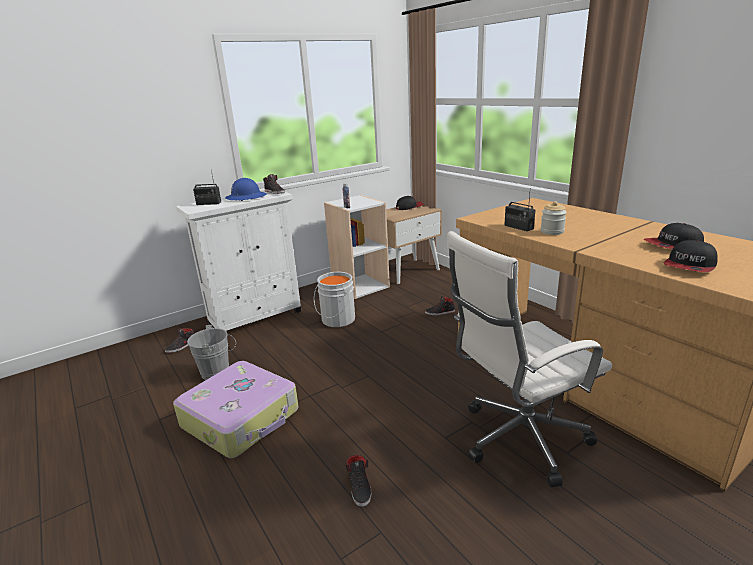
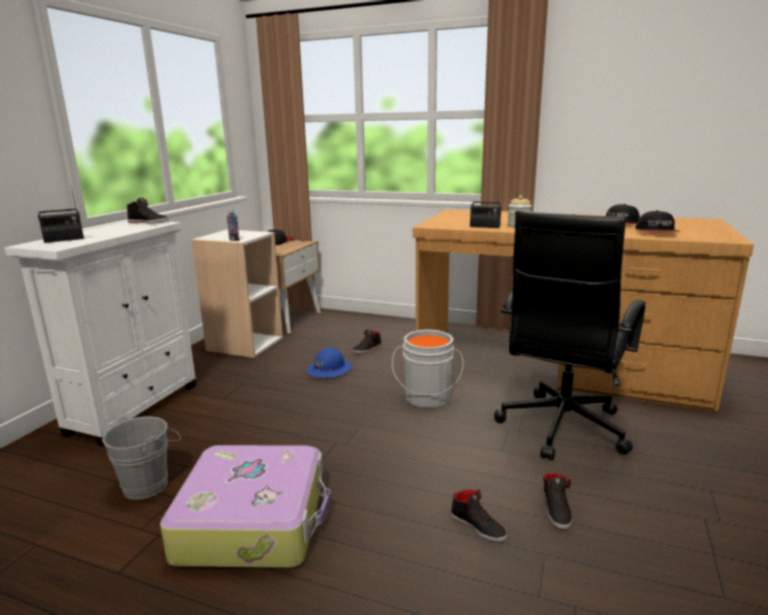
camera: 35 degrees left, 5 degrees down
black shoe [165,328,194,353] -> black shoe moved to [543,473,572,529]
blue hard hat [225,178,266,201] -> blue hard hat moved to [307,348,352,378]
grey bucket [314,272,355,327] -> grey bucket moved to [392,329,464,408]
white office chair [447,231,612,487] -> black office chair [494,210,646,460]

